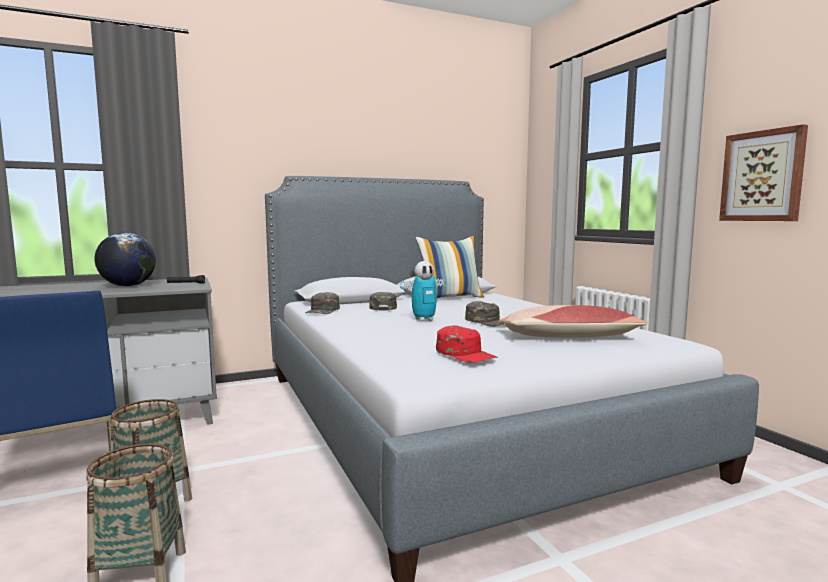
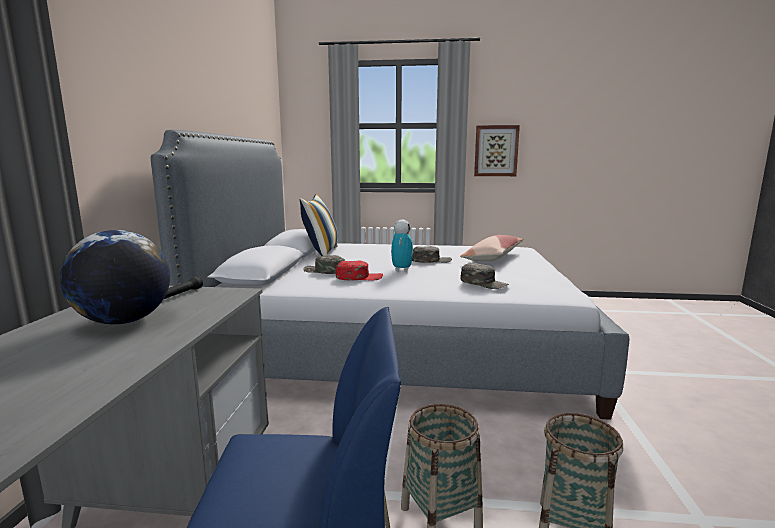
camera: 60 degrees left, 5 degrees up
green cap [305,292,340,314] -> green cap moved to [461,263,509,289]
red cap [436,325,498,363] -> red cap moved to [336,260,383,280]

